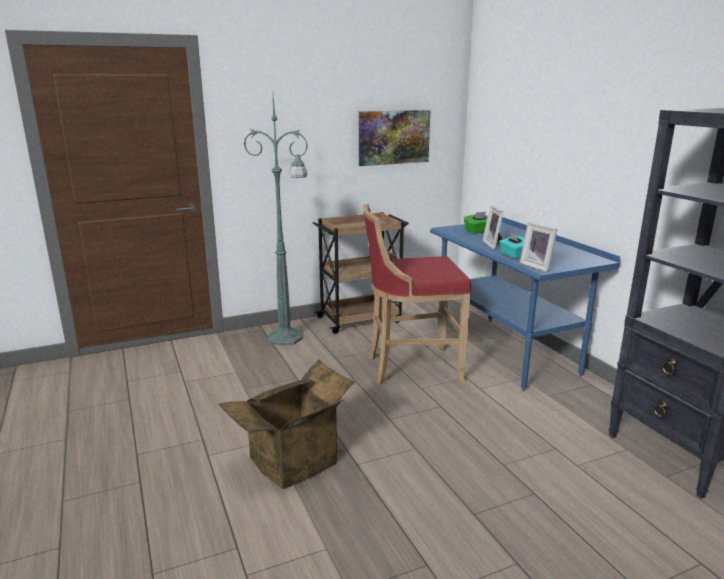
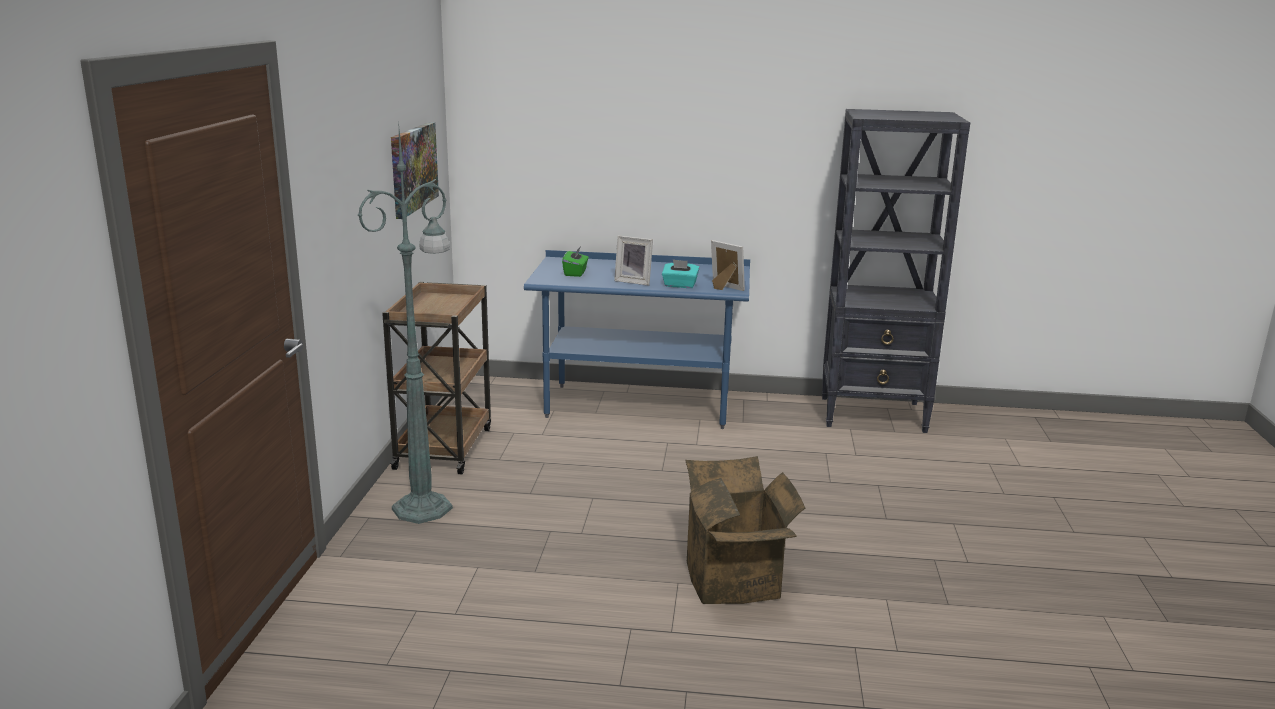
camera: 60 degrees left, 0 degrees up
red stool [363,204,471,385] -> none
picture frame [520,222,558,272] -> picture frame turned 135 degrees counterclockwise [711,240,745,291]

